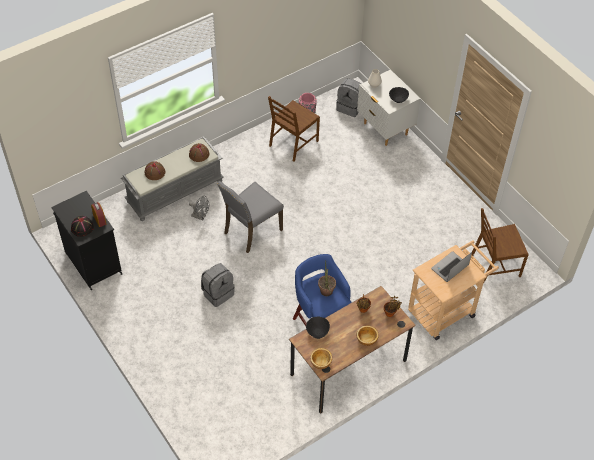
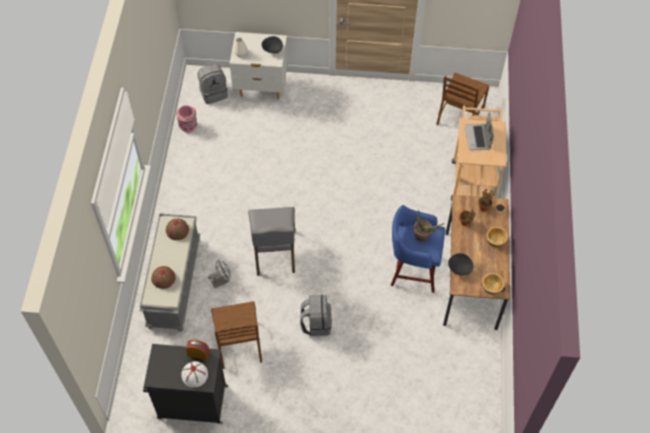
camera: 50 degrees left, 5 degrees up
black hat [71,216,94,237] -> white hat [181,361,208,387]
brown chair [268,96,320,162] -> brown chair moved to [211,301,262,369]

